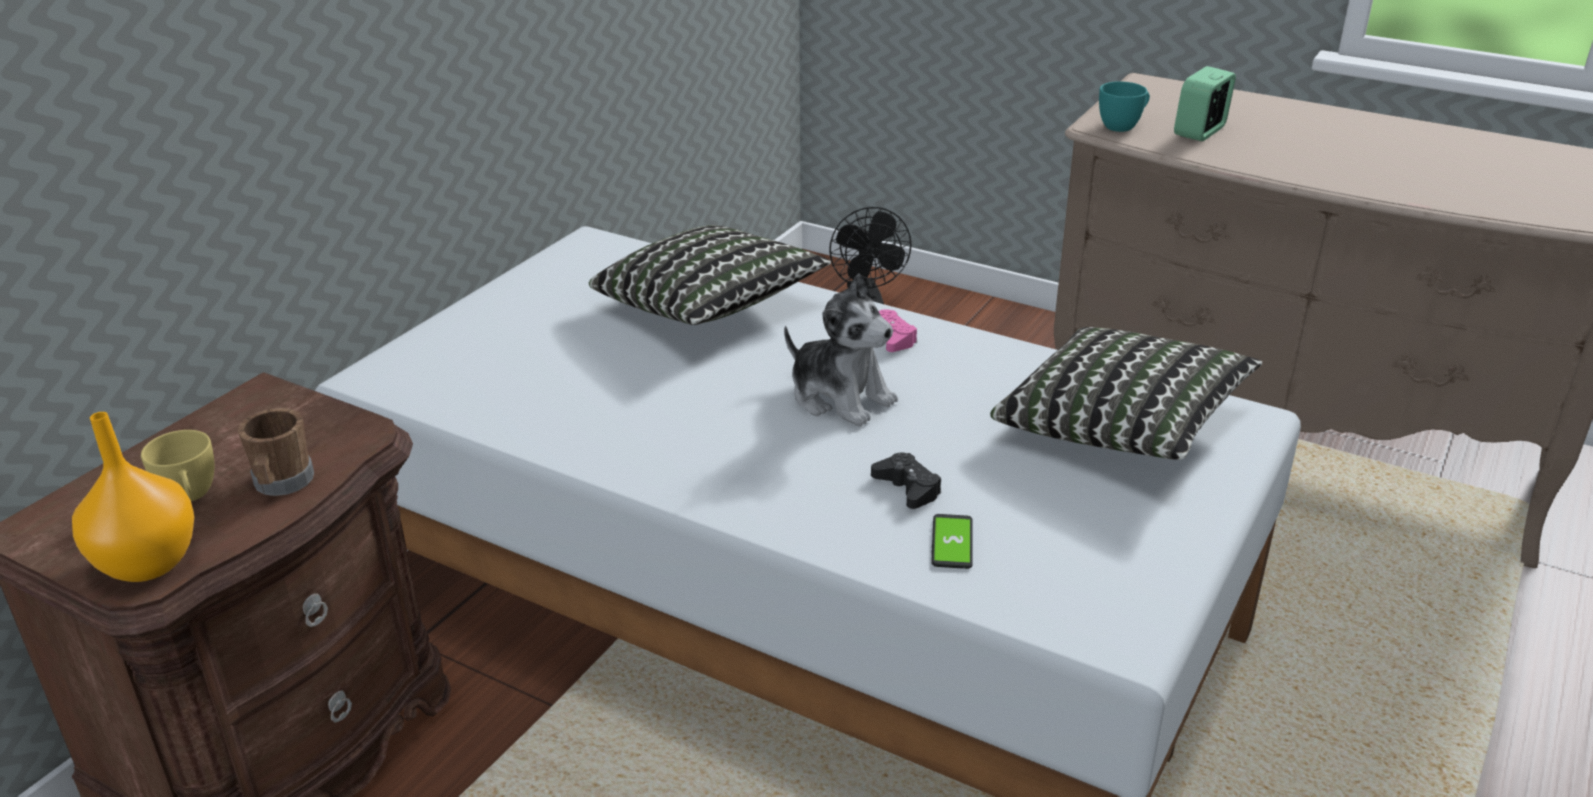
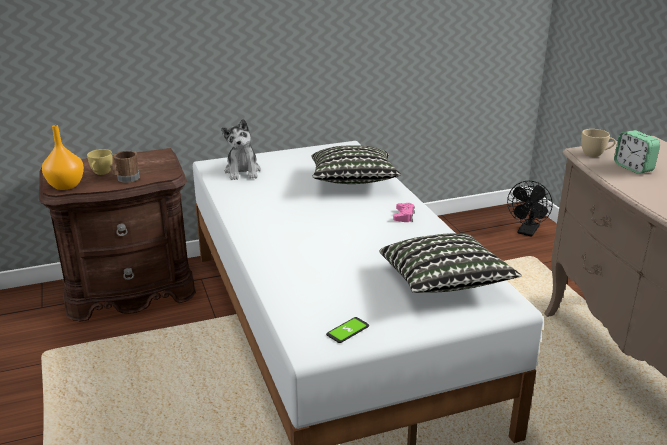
camera: 40 degrees right, 5 degrees down
plush toy [784,273,898,427] -> plush toy moved to [221,119,261,180]
black game controller [871,453,941,509] -> none
phone [931,514,973,569] -> phone moved to [326,317,369,343]
turquoise cup [1099,81,1150,132] -> beige cup [581,129,616,157]
alarm clock [1174,66,1236,141] -> alarm clock turned 105 degrees counterclockwise [614,130,660,174]

